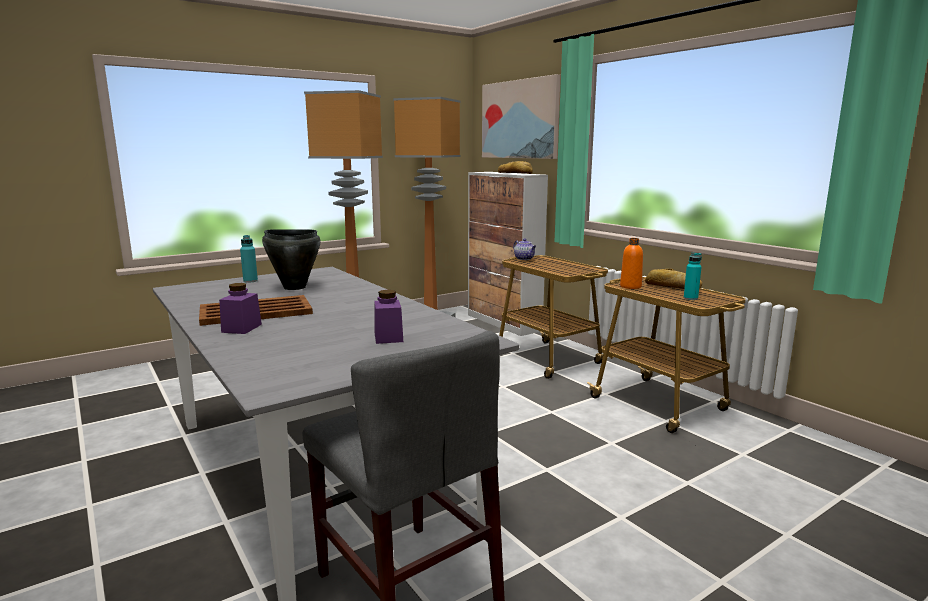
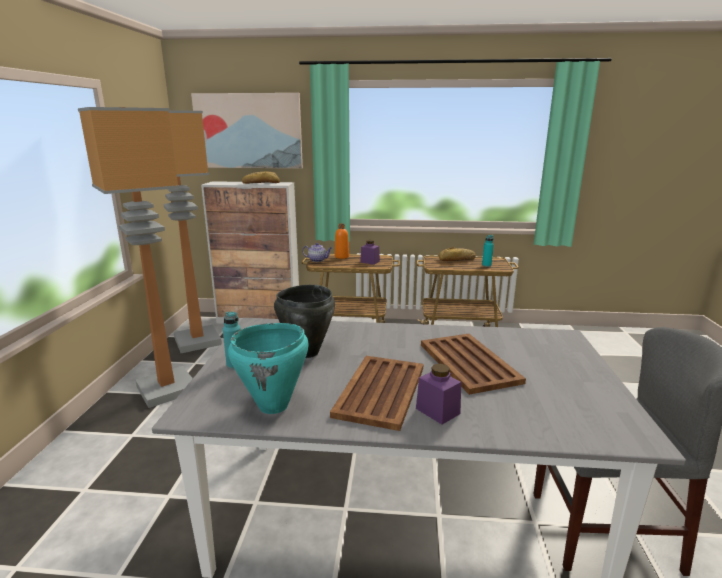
camera: 50 degrees left, 5 degrees up
purple jar [374,290,403,344] -> purple jar moved to [360,240,380,265]
orange bottle [620,238,643,289] -> orange bottle moved to [335,224,349,259]
none -> turquoise cooking pot [228,323,309,414]
none -> brown tray [421,334,526,395]

